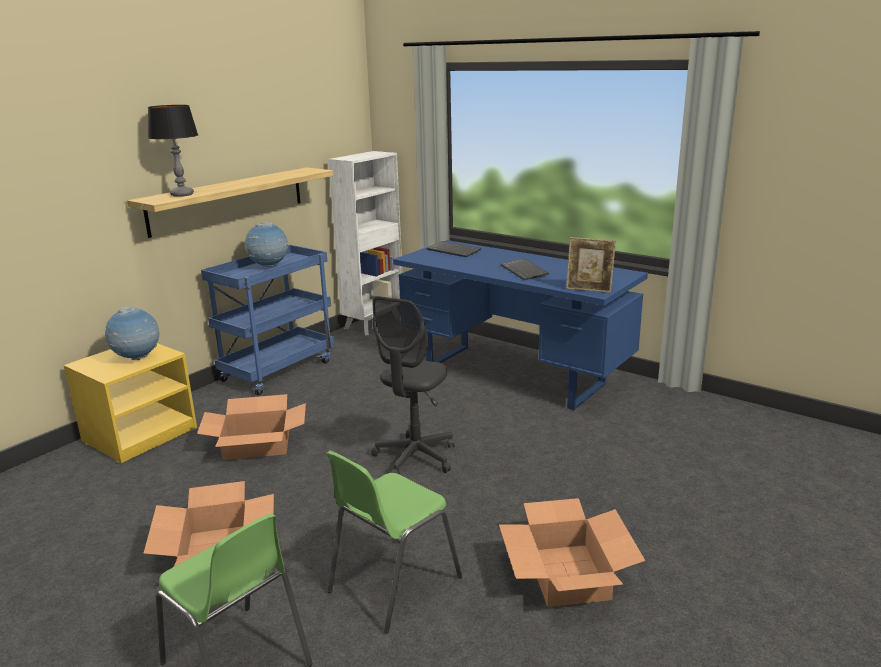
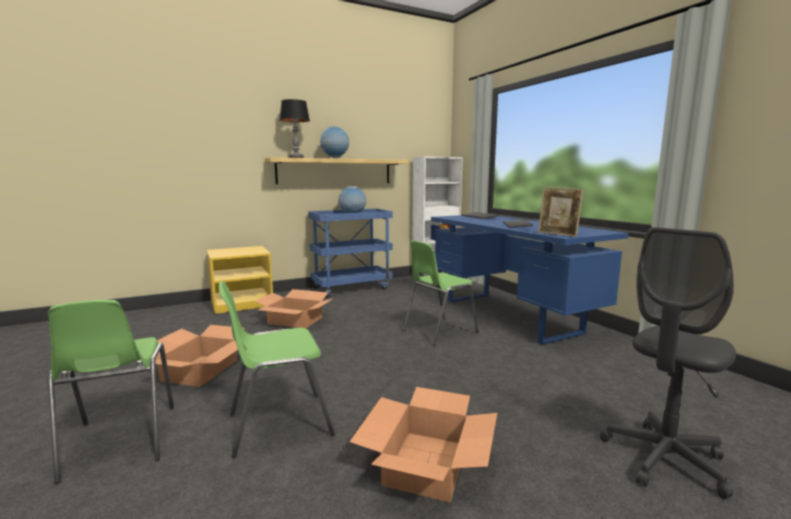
camera: 25 degrees right, 10 degrees down
globe [105,307,159,360] -> globe moved to [320,126,349,158]
grey office chair [371,296,455,475] -> grey office chair moved to [600,227,736,499]
none -> green chair [403,241,479,346]

